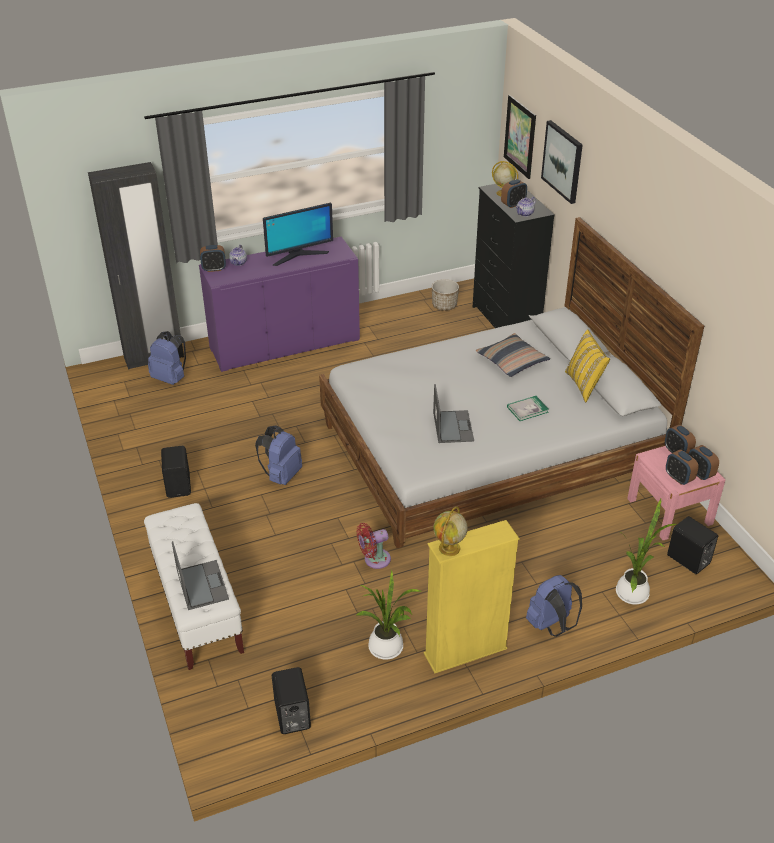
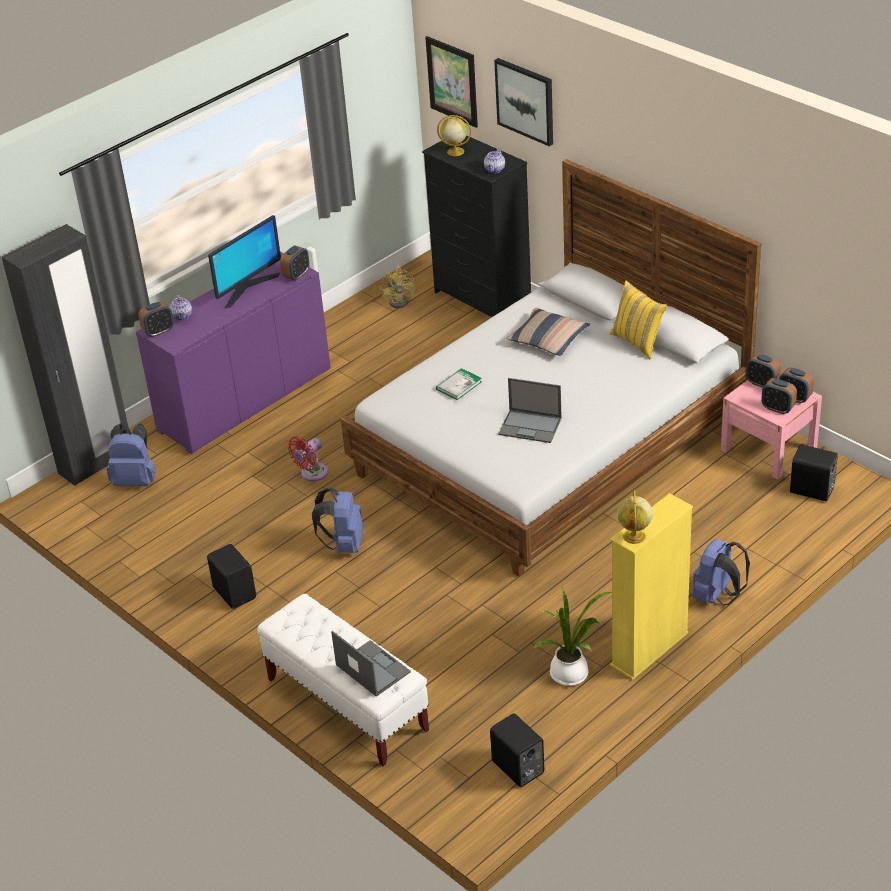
camera: 20 degrees left, 0 degrees up
red fan [357,523,391,569] -> red fan moved to [288,437,329,481]
planter [432,279,459,311] -> yellow fan [380,267,417,308]
laptop [433,384,474,443] -> laptop turned 135 degrees clockwise [498,378,562,443]
alarm clock [501,179,527,208] -> alarm clock moved to [280,245,309,281]
book [507,396,549,421] -> book moved to [436,368,482,400]
potted plant [616,499,676,605] -> none

